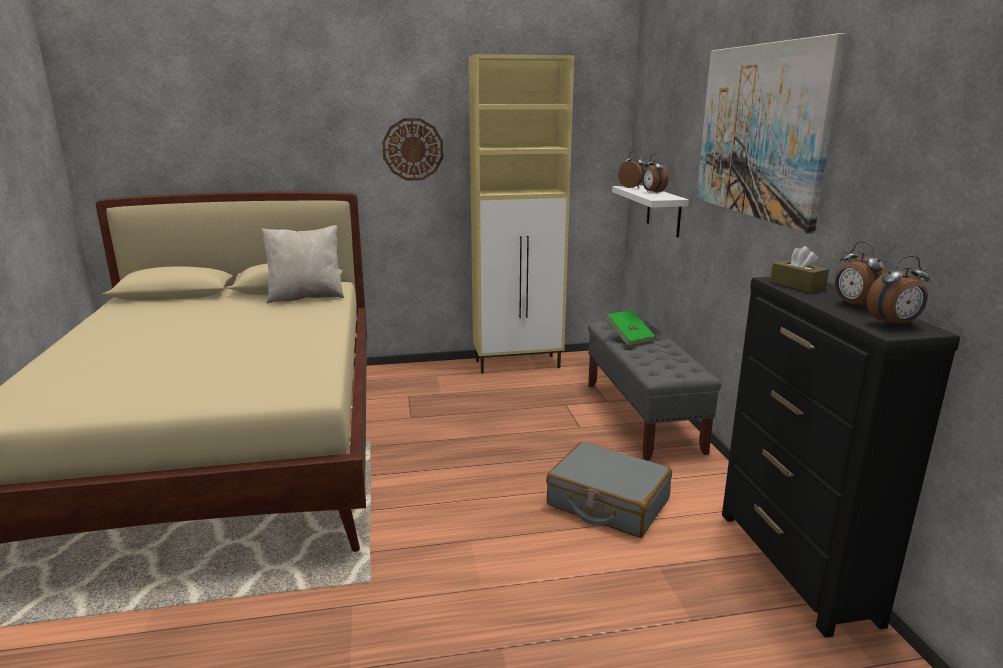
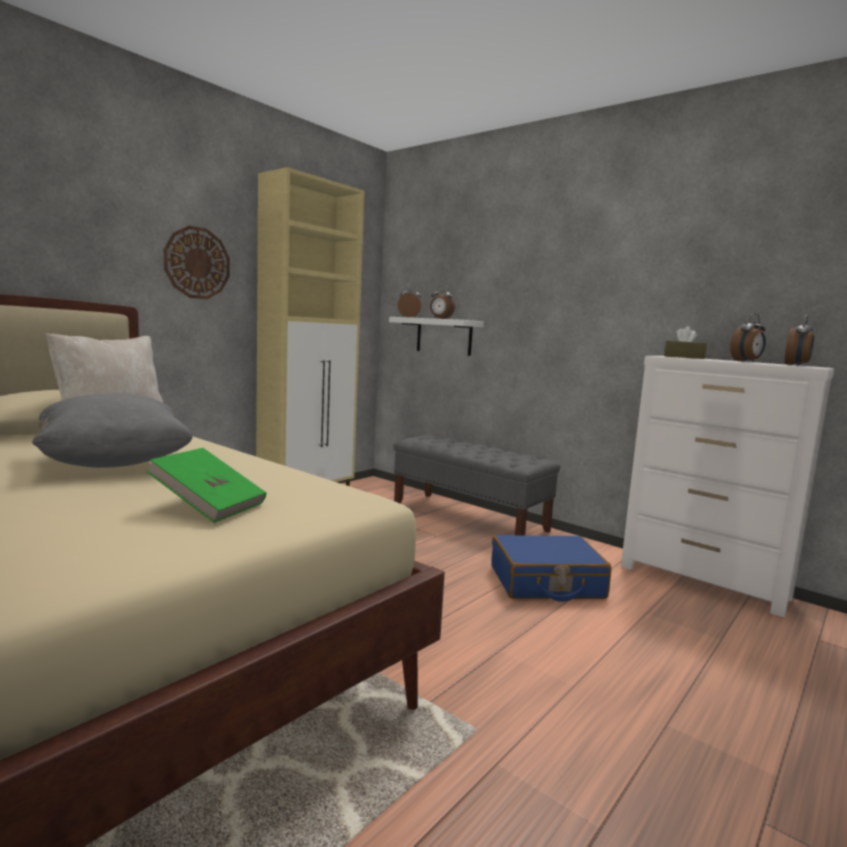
camera: 40 degrees left, 10 degrees down
grey suitcase [546,442,672,538] -> blue suitcase [491,535,612,602]
green book [605,310,655,346] -> green book moved to [146,448,266,523]
picture [696,33,846,234] -> none
black dresser [722,277,960,638] -> white dresser [621,356,834,617]
alarm clock [835,242,888,309] -> alarm clock turned 60 degrees counterclockwise [730,314,766,362]
none -> grey pillow [32,393,193,468]

